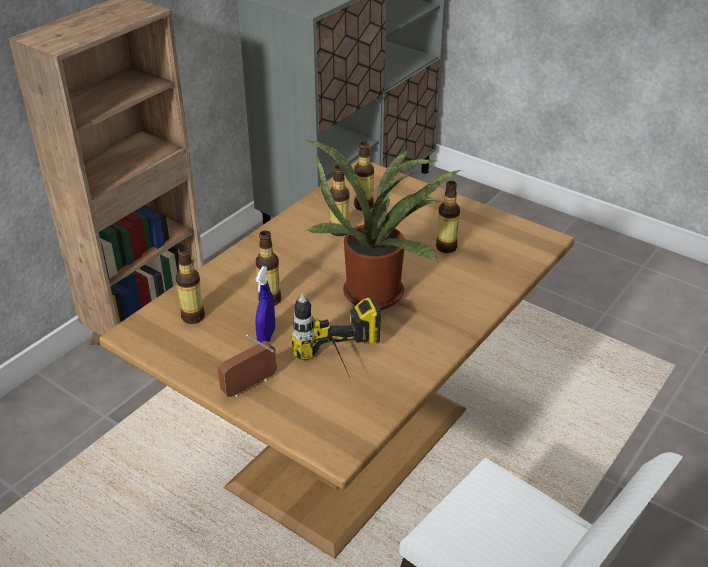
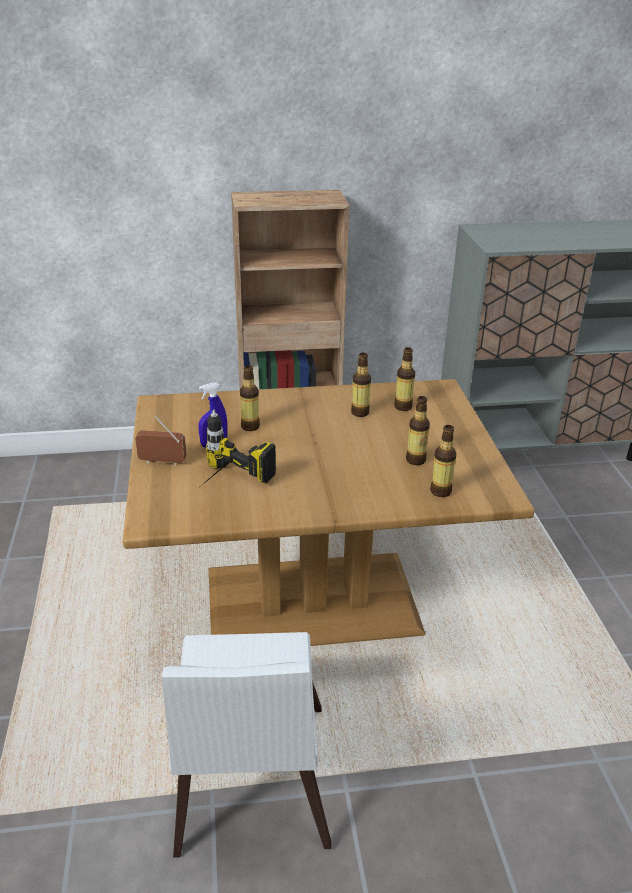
camera: 45 degrees right, 5 degrees down
bottle [176,247,205,324] -> bottle moved to [430,425,456,497]
potted plant [306,139,461,310] -> none

